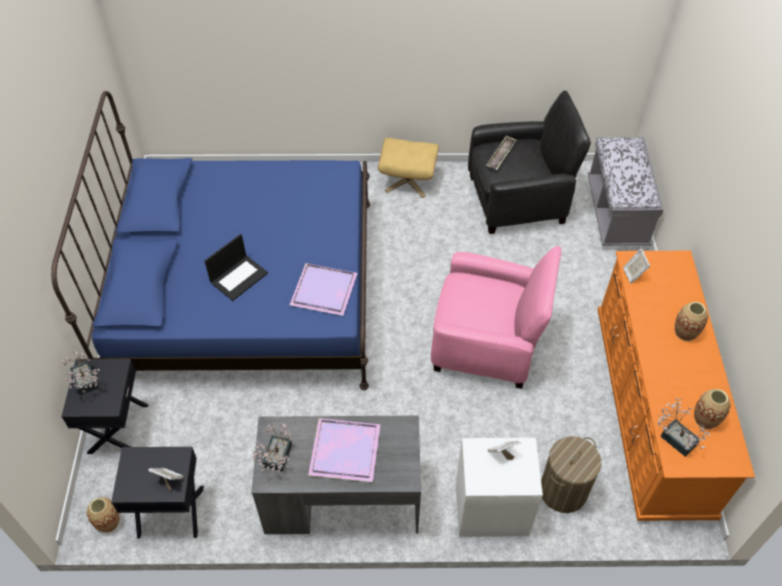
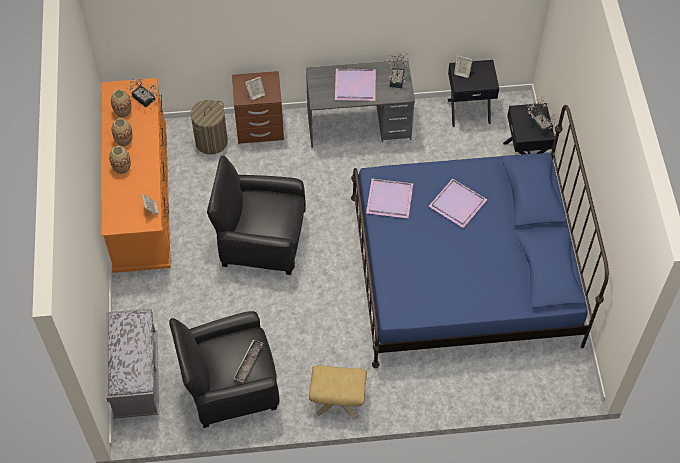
camera: 175 degrees right, 5 degrees up
vase [87,497,120,533] -> vase moved to [111,118,132,146]
laptop [205,234,268,301] -> purple tray [429,178,487,228]
pink armchair [431,246,561,389] -> black armchair [207,156,306,275]
white nightstand [456,438,543,537] -> brown nightstand [232,71,284,144]

